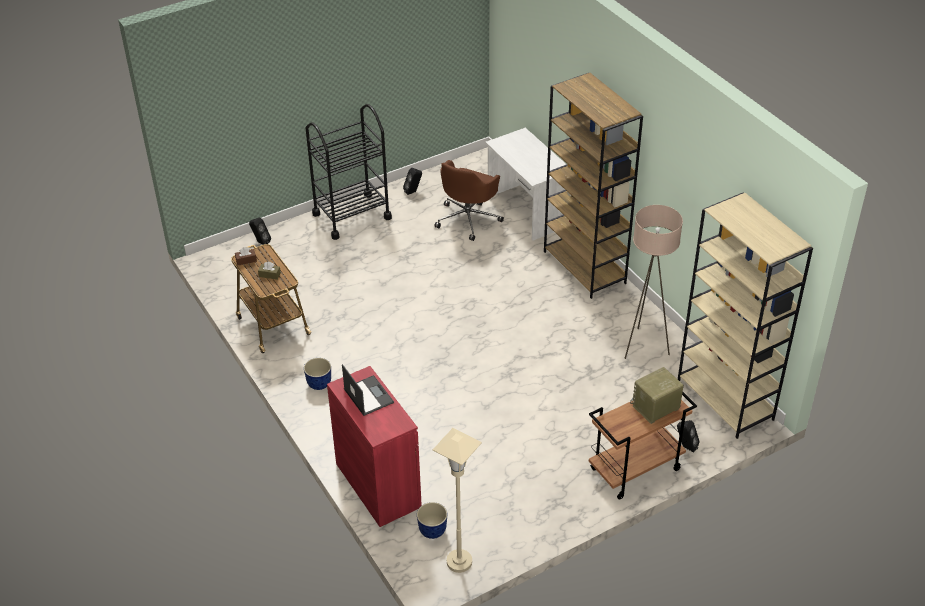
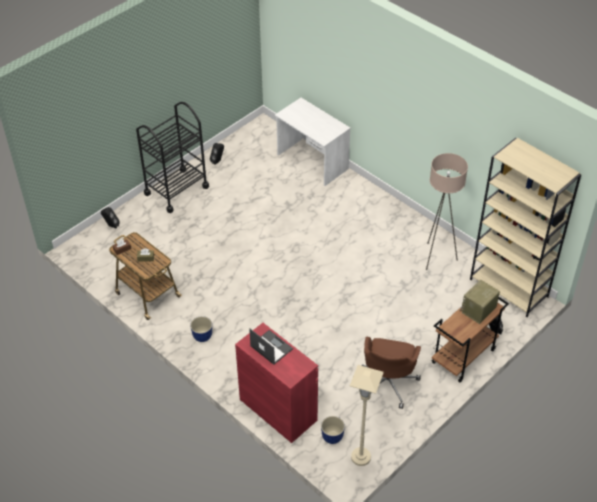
camera: 15 degrees left, 5 degrees up
brown office chair [434,160,504,241] -> brown office chair moved to [361,336,421,409]
brown bookcase [544,73,643,299] -> none

